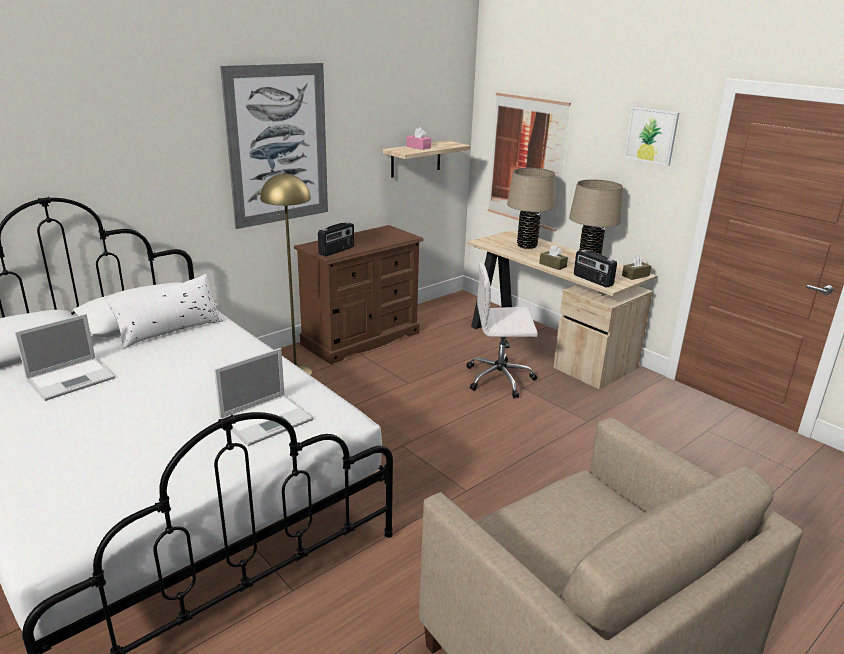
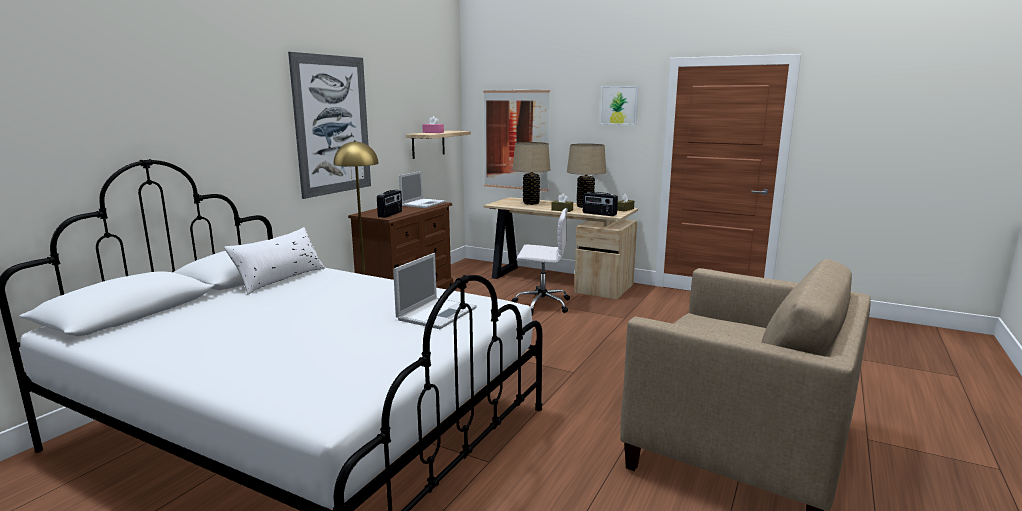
camera: 20 degrees left, 10 degrees down
laptop [15,314,115,401] -> laptop moved to [399,171,446,208]
white office chair [466,262,538,398] -> white office chair turned 150 degrees counterclockwise [512,208,570,315]

